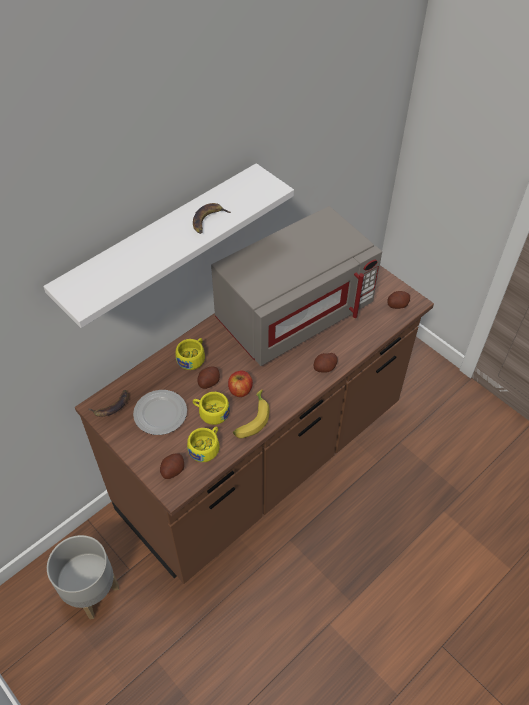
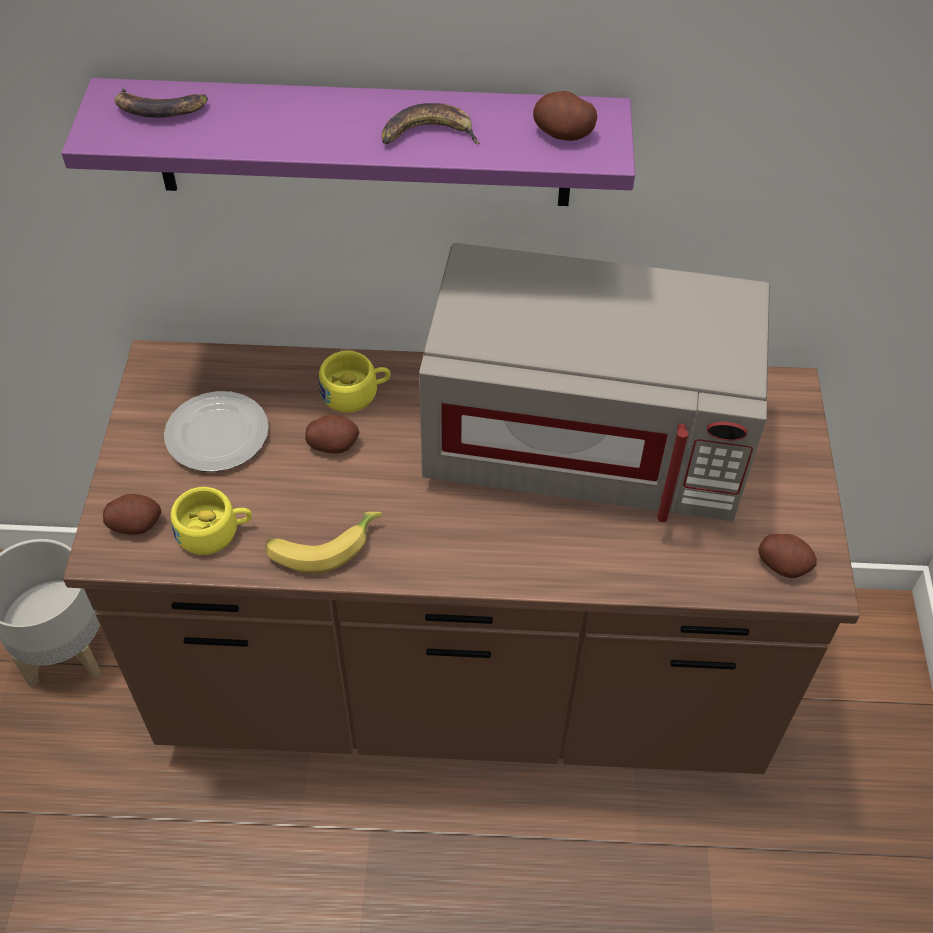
camera: 45 degrees right, 0 degrees up
white shelf [43,163,294,328] -> purple shelf [62,78,635,206]
banana [89,390,129,417] -> banana moved to [115,87,208,118]
yellow cup [193,392,230,425] -> none
apple [228,371,253,397] -> none
potato [314,353,337,373] -> potato moved to [533,91,597,141]

